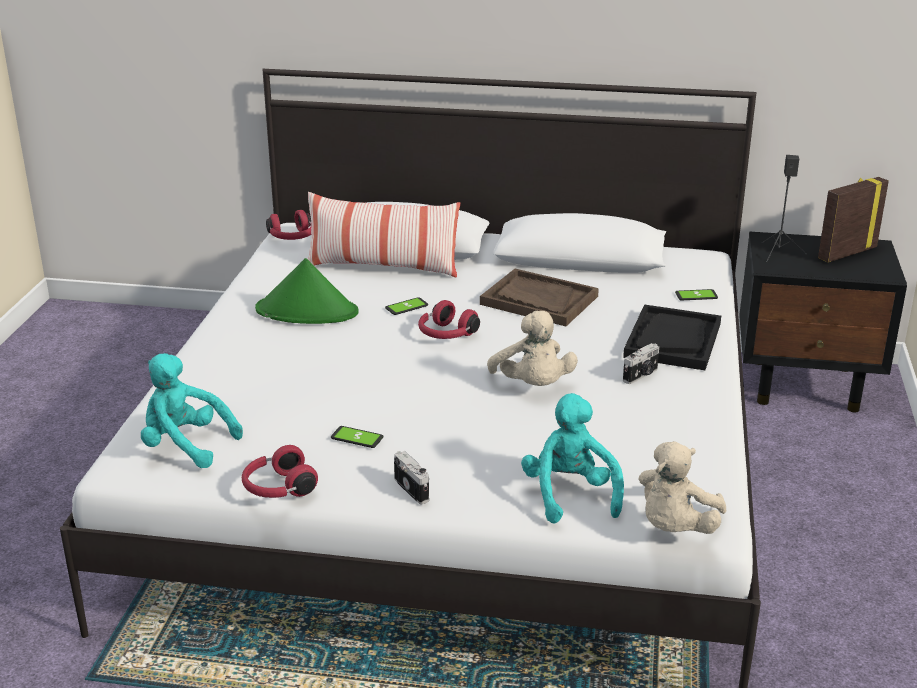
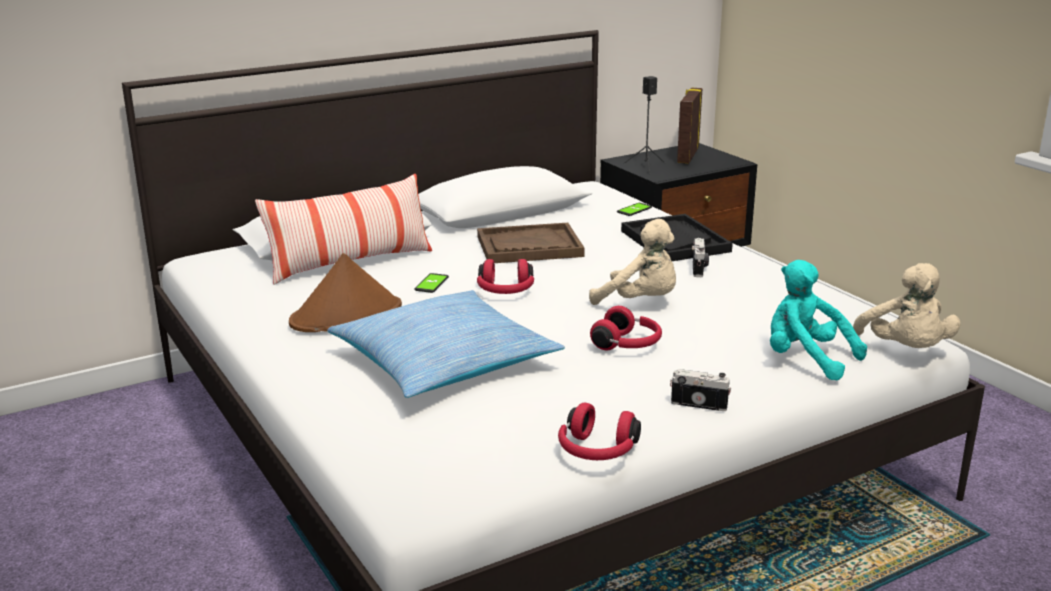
camera: 40 degrees left, 5 degrees down
turquoise plush toy [141,353,243,468] -> none
green hat [255,258,359,324] -> brown hat [289,253,402,332]
red headphones [266,210,311,240] -> red headphones moved to [590,306,662,350]
phone [331,426,383,448] -> none
none -> pillow [327,290,565,398]

